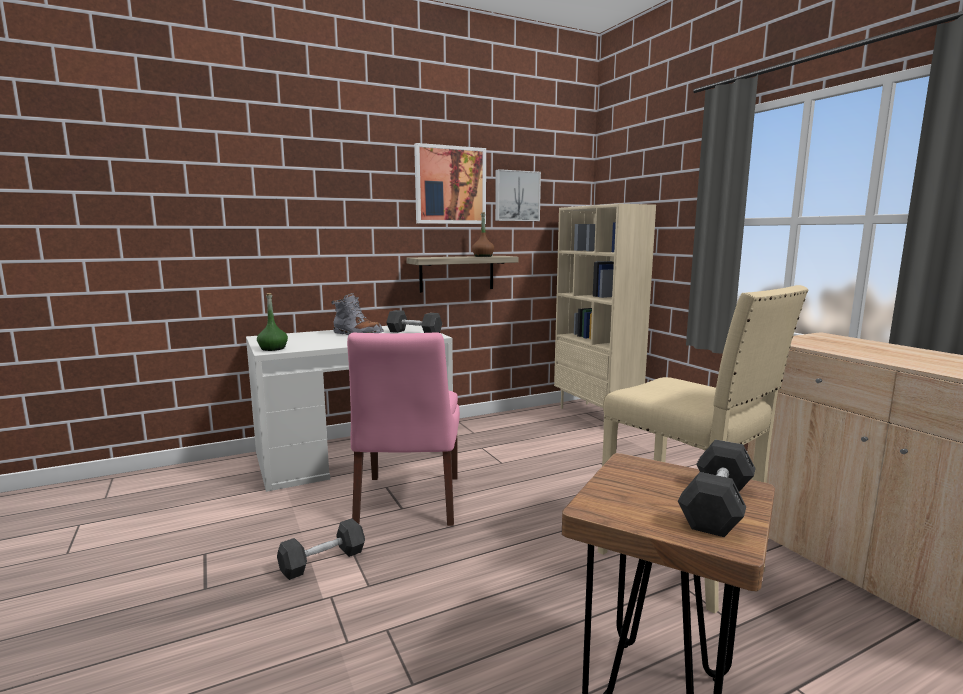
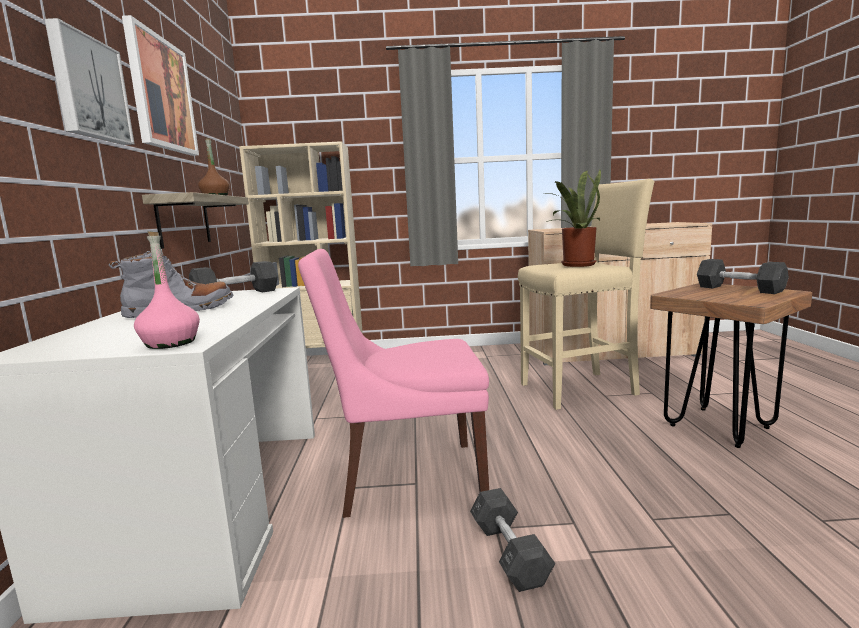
camera: 65 degrees left, 0 degrees up
green bottle [257,293,288,351] -> pink bottle [134,231,200,349]
pink chair [347,333,460,526] -> pink chair turned 150 degrees clockwise [298,249,489,518]
picture [495,169,541,221] -> picture moved to [45,18,134,145]
none -> potted plant [547,169,601,267]

